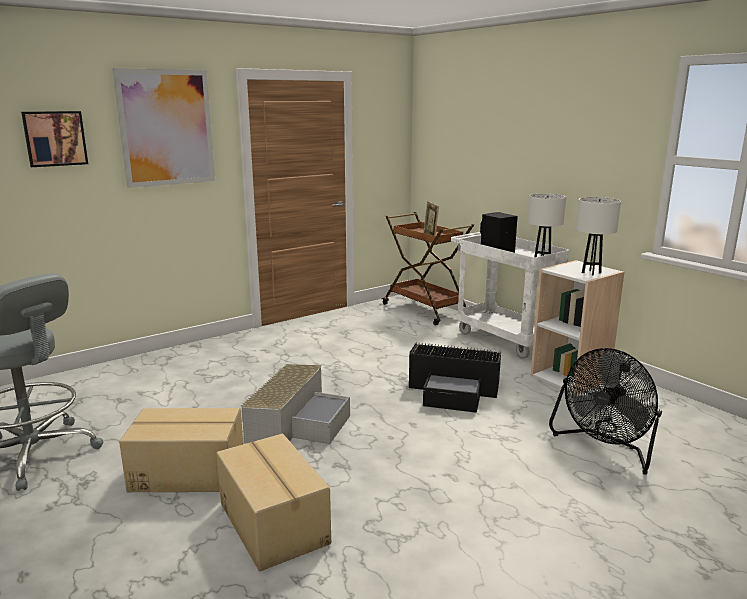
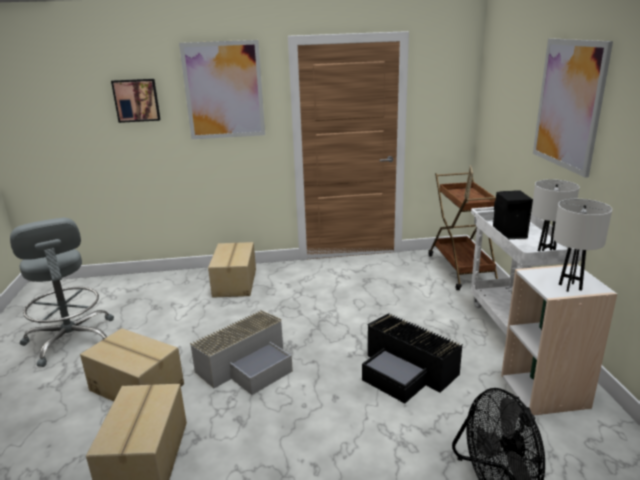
camera: 30 degrees right, 5 degrees up
none -> cardboard box [208,242,256,298]
none -> picture [533,38,613,177]

